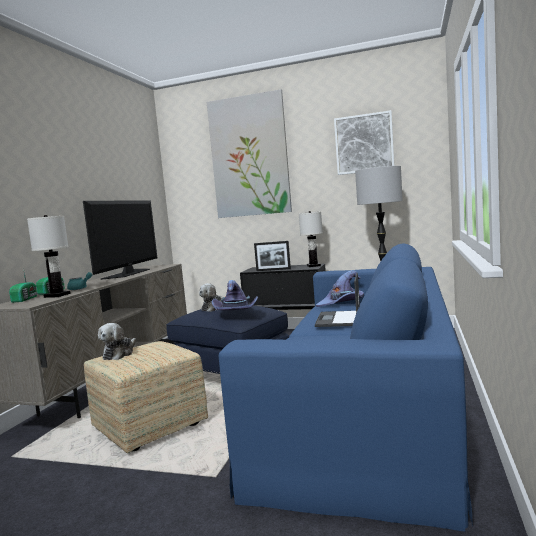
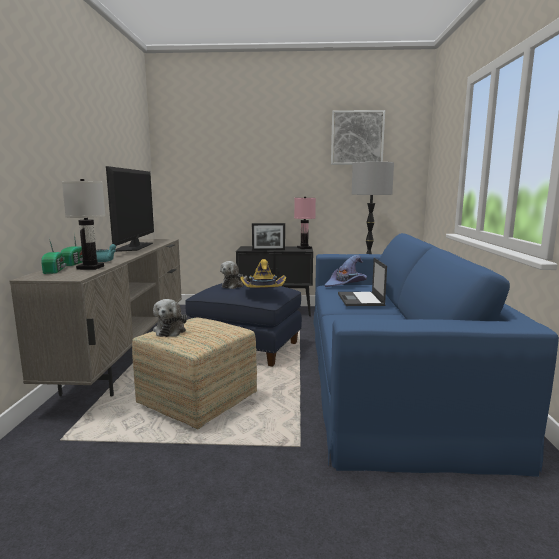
camera: 15 degrees left, 5 degrees up
picture [207,89,292,218] -> none
purple hat [211,280,258,310] -> yellow hat [240,259,286,288]
white table lamp [299,211,323,267] -> pink table lamp [294,197,316,249]

